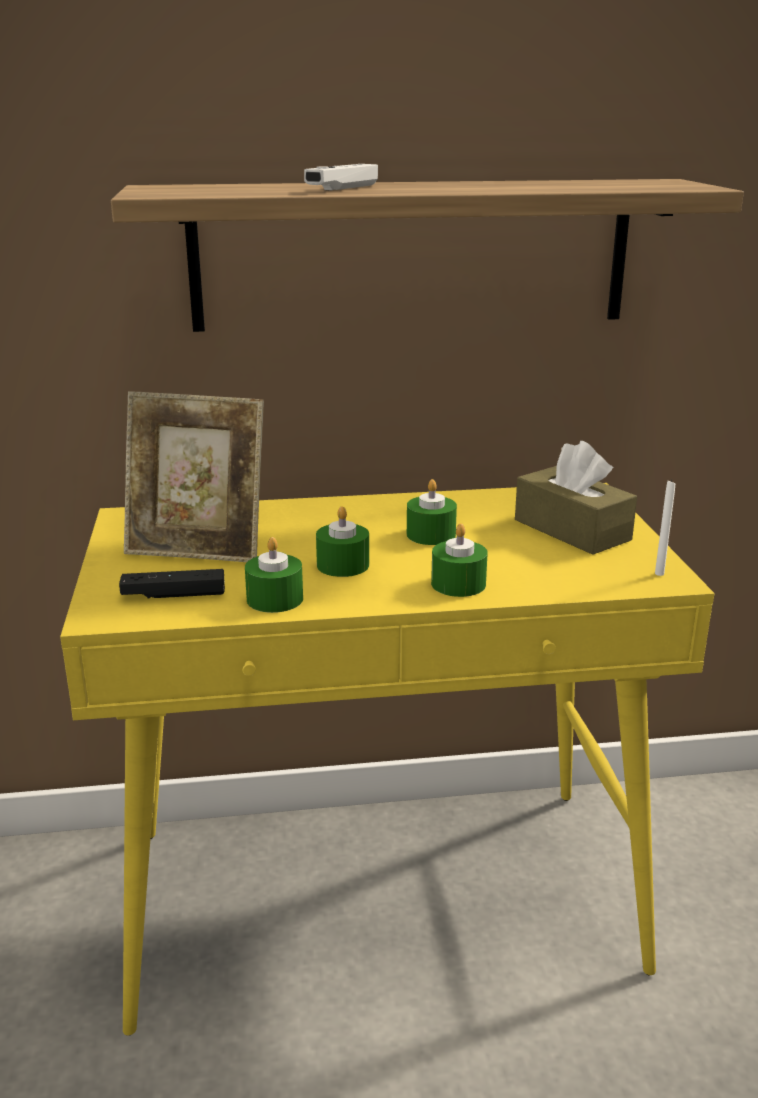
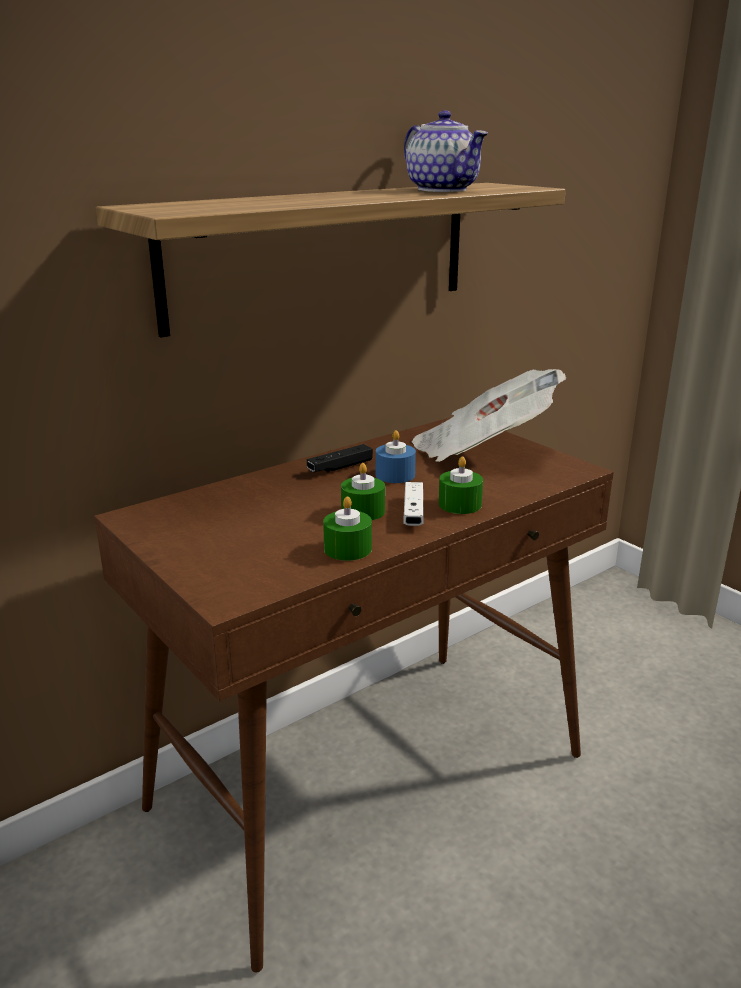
camera: 30 degrees left, 0 degrees up
yellow console table [60,483,715,1035] -> brown console table [94,416,614,973]
black game controller [119,569,225,599] -> black game controller moved to [307,444,373,472]
picture frame [124,391,264,562] -> none
white game controller [304,164,378,191] -> white game controller moved to [403,482,424,526]
green candle [407,479,457,545] -> blue candle [376,430,416,483]
brown tissue box [515,441,637,555] -> newspaper [412,369,566,462]
white candle [655,479,675,576] -> none
none -> teapot [404,111,488,192]

